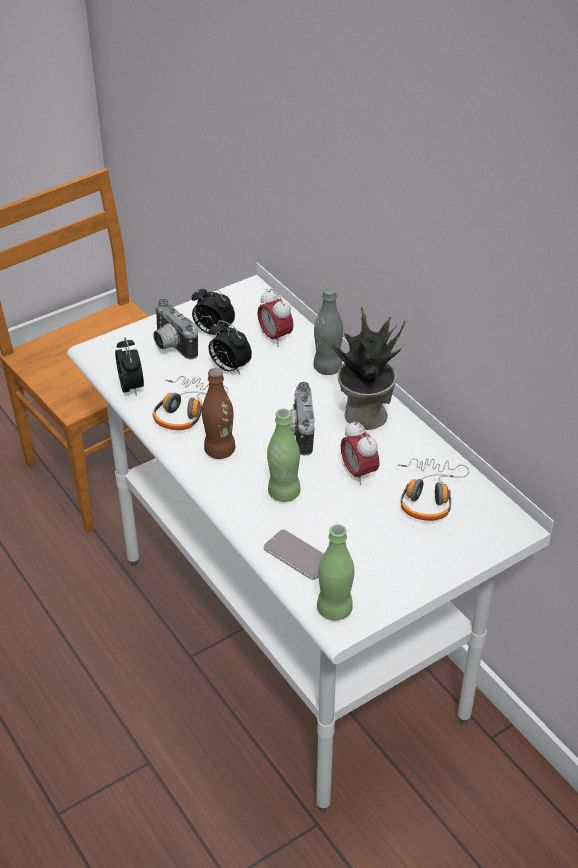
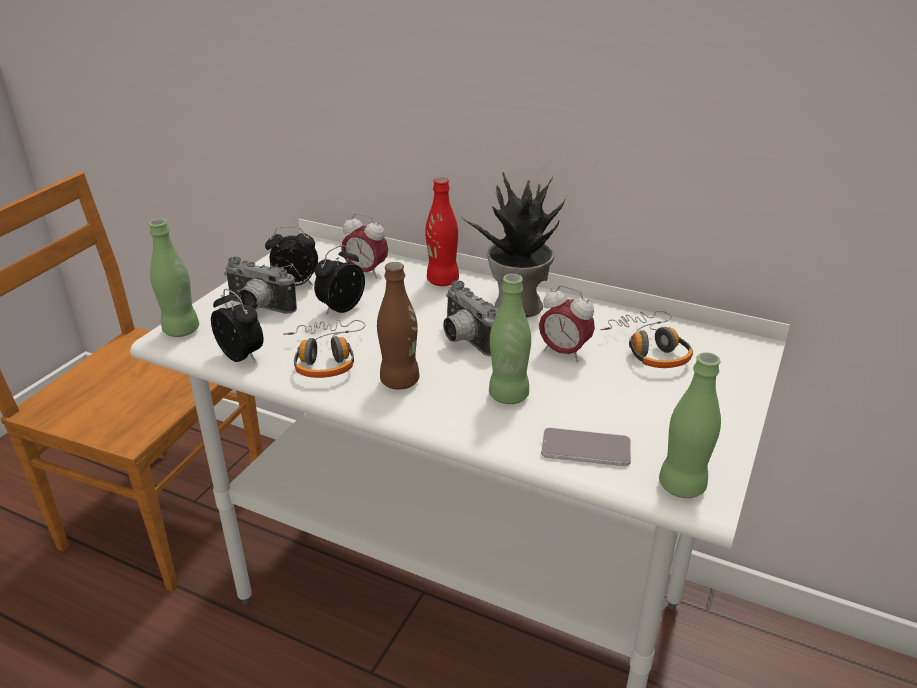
camera: 30 degrees left, 10 degrees down
alarm clock [208,320,252,374] -> alarm clock turned 120 degrees clockwise [314,245,365,315]
grey bottle [313,286,343,375] -> red bottle [425,177,459,286]
none -> green bottle [149,219,199,337]

